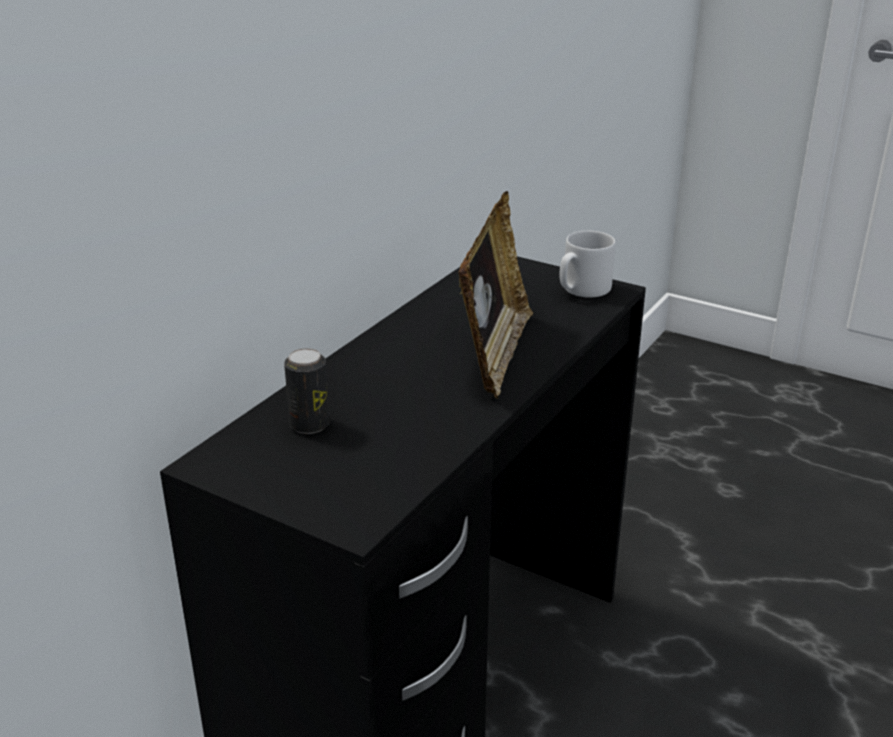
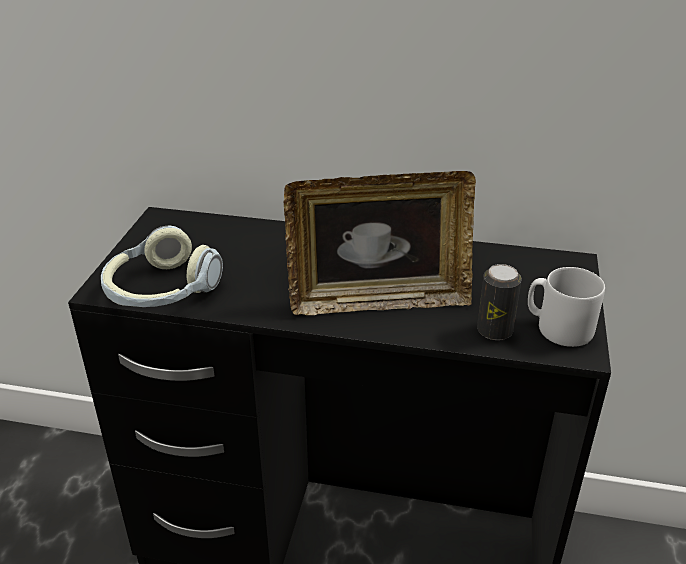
camera: 70 degrees right, 5 degrees up
can [284,348,330,434] -> can moved to [477,264,522,340]
none -> headphones [101,225,223,307]

